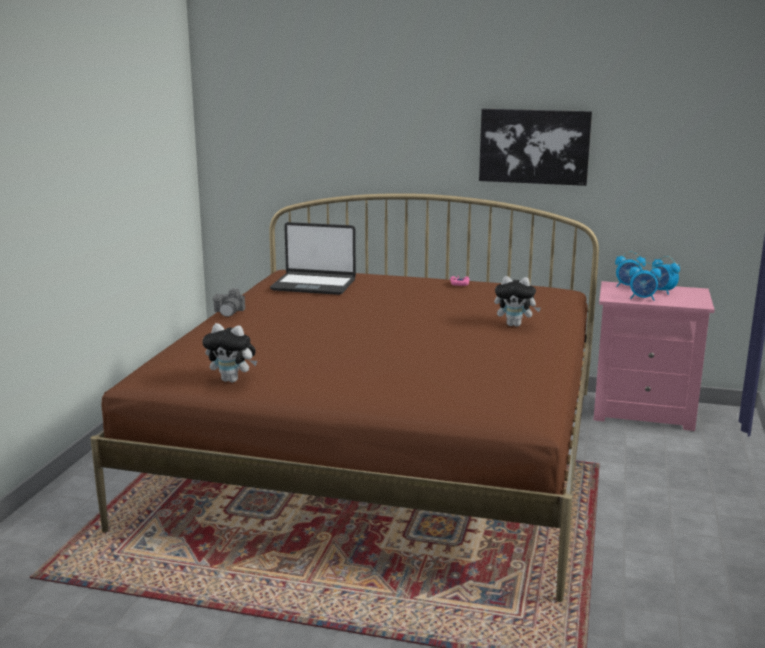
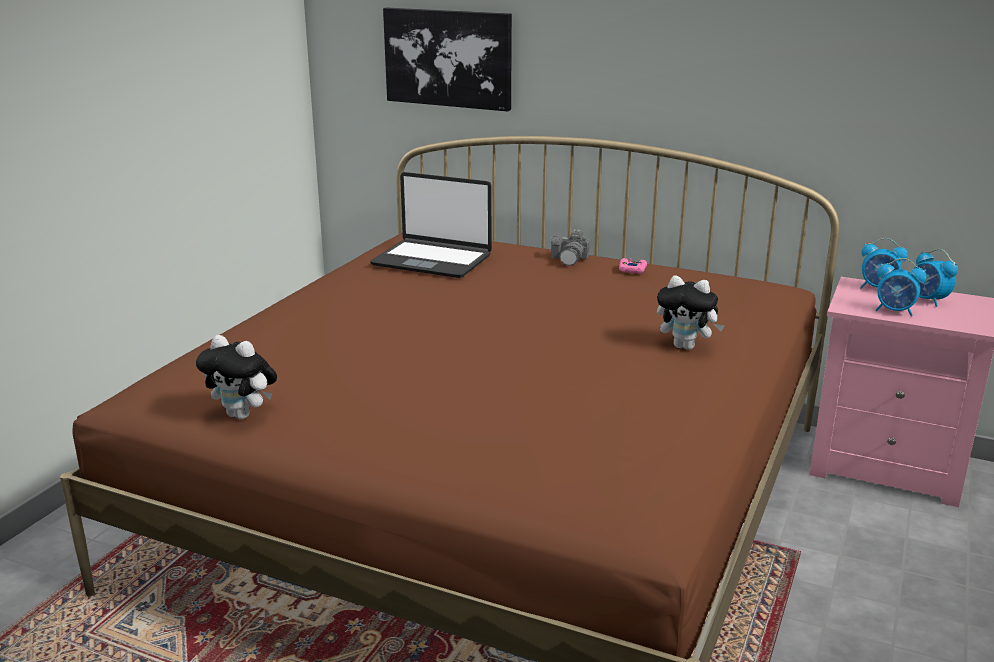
camera: 10 degrees right, 5 degrees up
camera [213,288,245,317] -> camera moved to [551,229,590,266]
picture [479,109,592,186] -> picture moved to [383,8,512,112]

